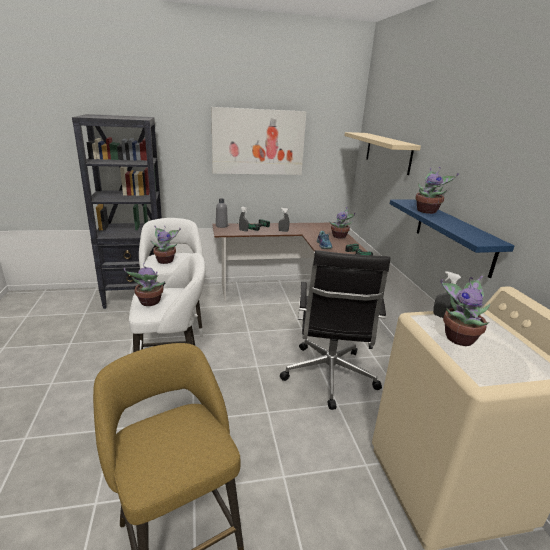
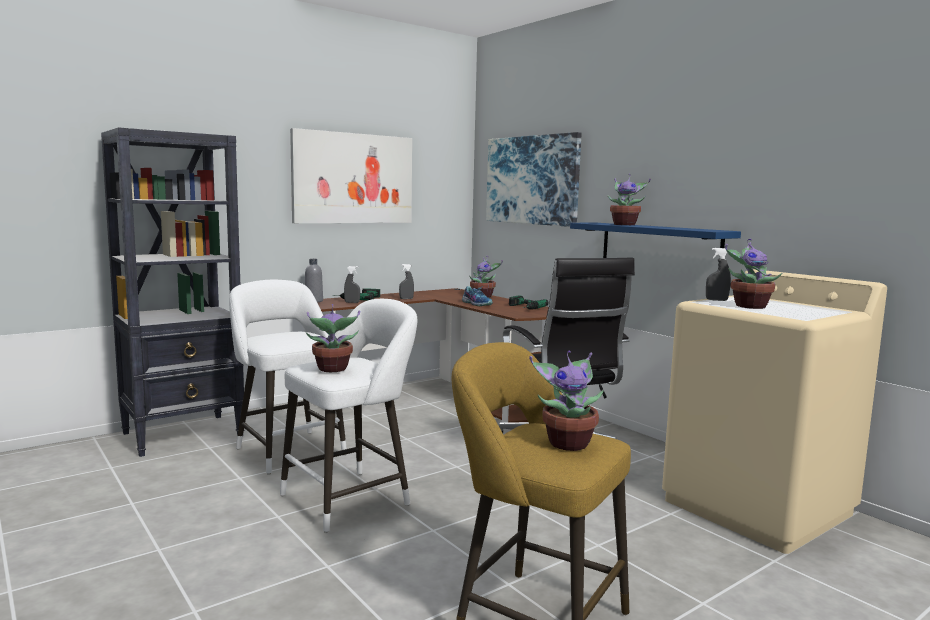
camera: 25 degrees left, 15 degrees down
potted plant [150,225,181,264] -> potted plant moved to [529,351,604,451]
beige shelf [344,132,421,175] -> picture [486,132,581,227]

